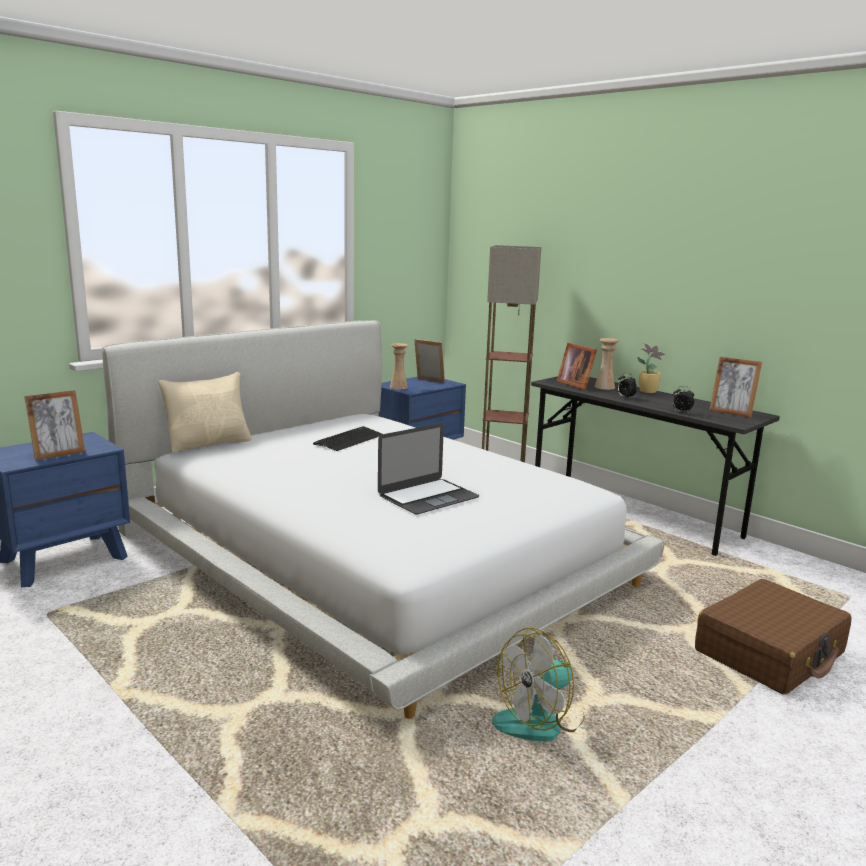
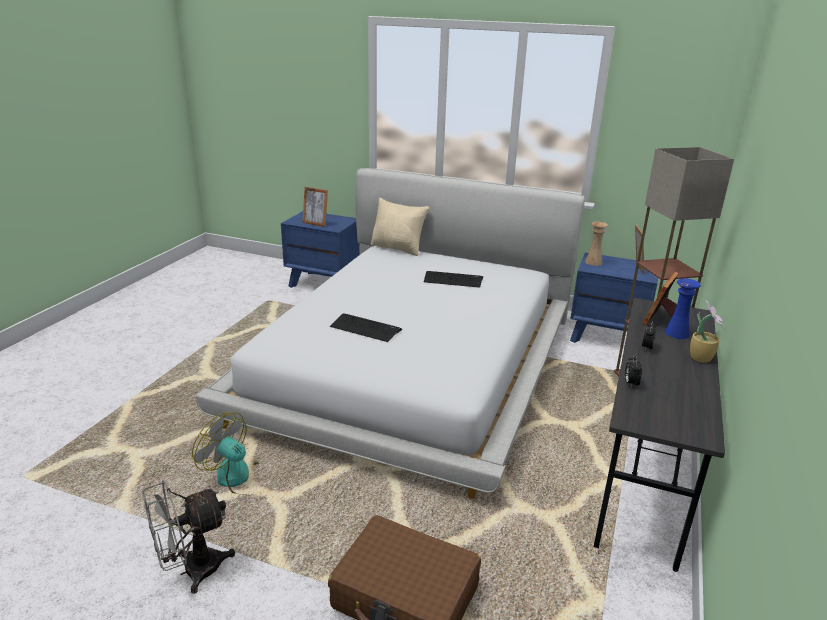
camera: 65 degrees right, 10 degrees up
laptop [378,423,479,515] -> keyboard [330,313,402,342]
beige vase [594,338,619,390] -> blue vase [665,278,701,339]
picture frame [709,357,762,418] -> none
none -> grey fan [142,480,235,594]

